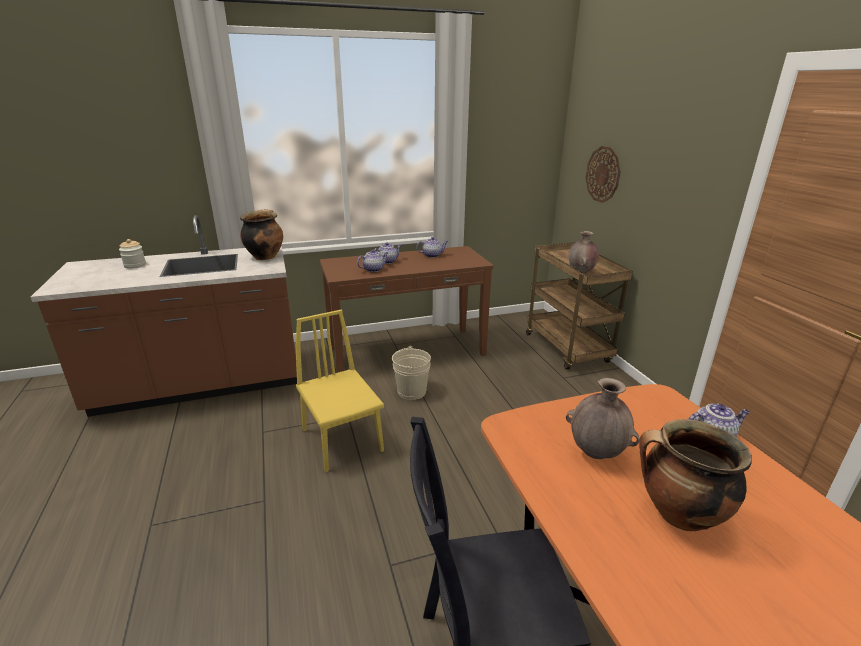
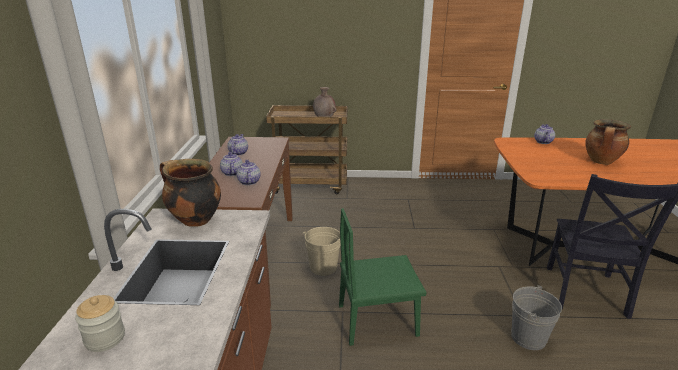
camera: 70 degrees left, 0 degrees up
yellow chair [296,310,384,472] -> green chair [339,208,427,346]
brown vase [566,378,640,459] -> none
wall clock [586,146,621,203] -> none
none -> grey bucket [511,286,562,350]

